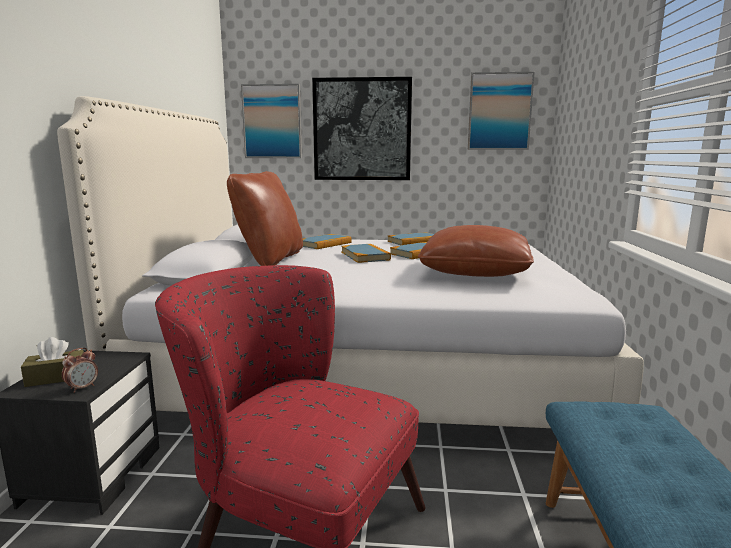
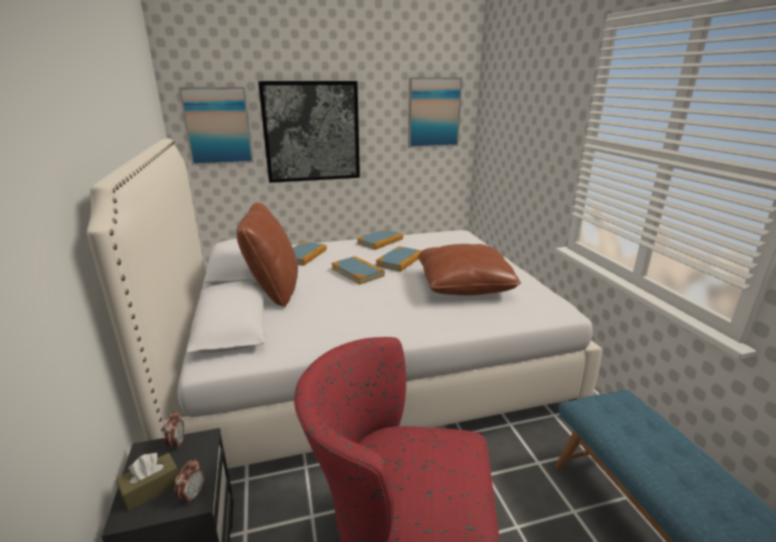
camera: 20 degrees left, 10 degrees up
none -> alarm clock [164,411,185,449]

